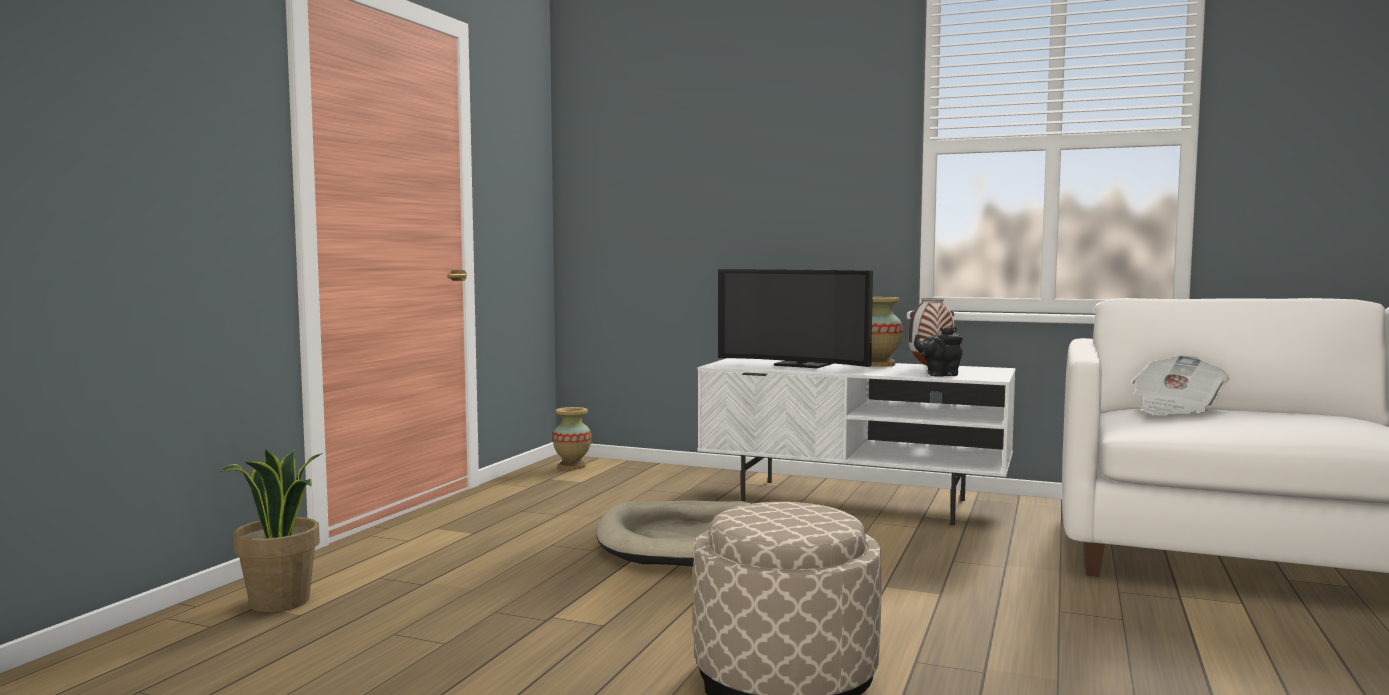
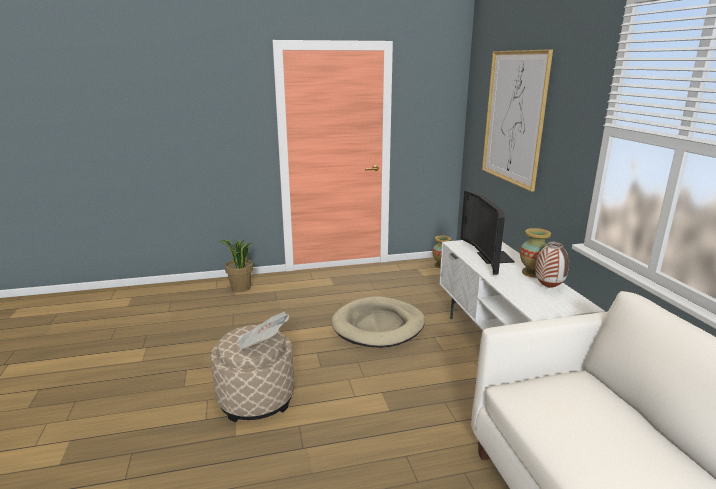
camera: 55 degrees right, 15 degrees up
black teapot [914,326,963,377] -> none
newspaper [1132,355,1229,415] -> newspaper moved to [238,312,289,351]
none -> picture [482,49,553,192]

